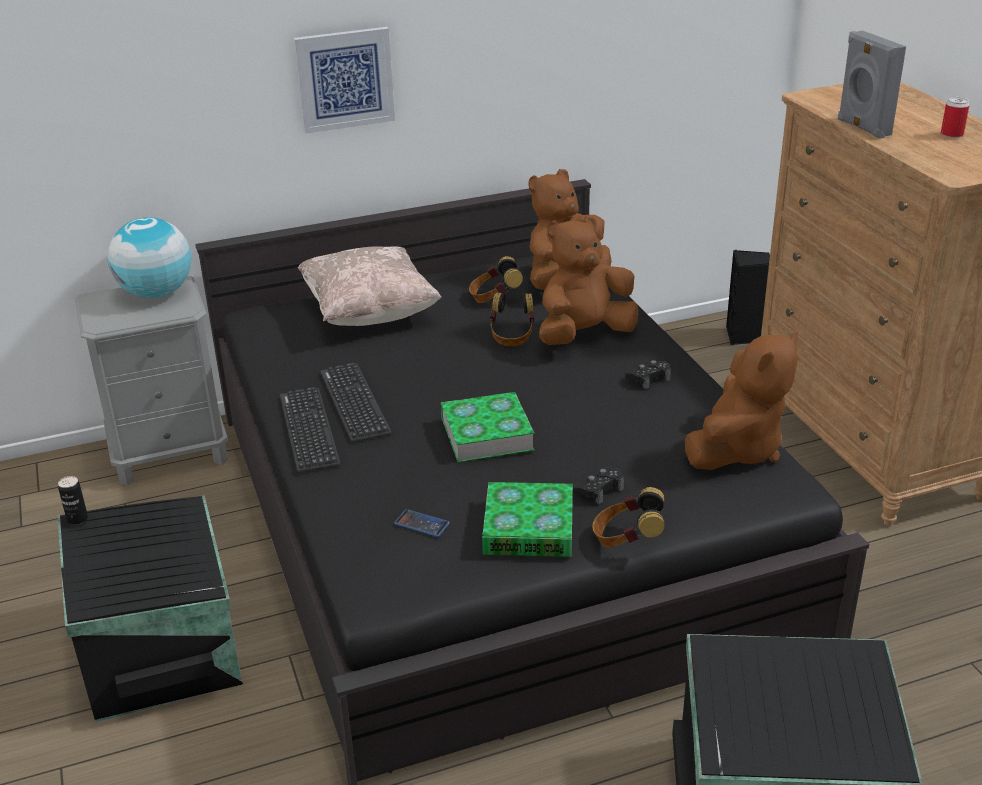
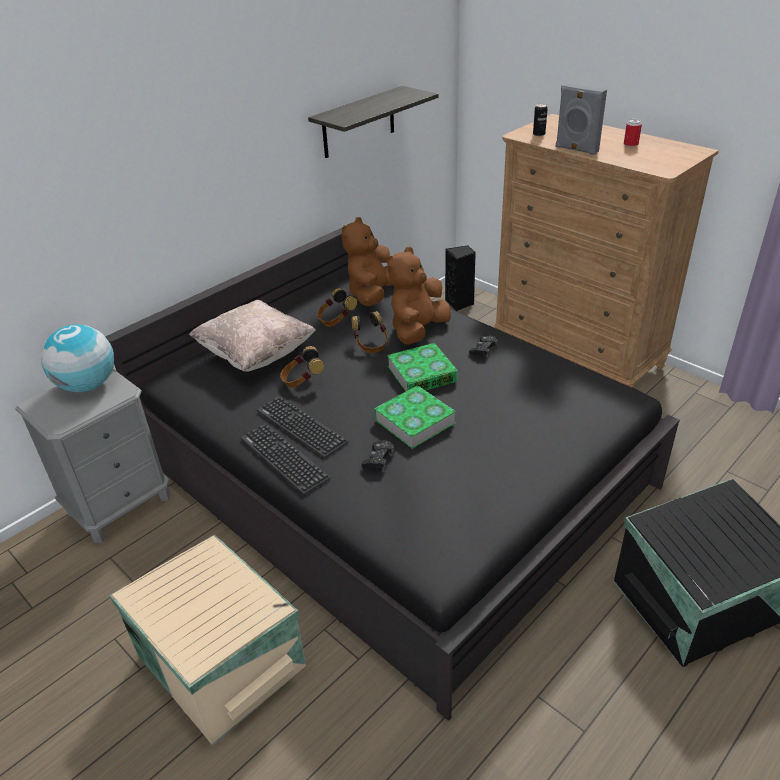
camera: 25 degrees left, 5 degrees up
can [58,476,88,525] -> can moved to [533,104,548,136]
black storage box [58,496,243,722] -> beige storage box [109,535,306,746]
picture [293,27,395,134] -> none
phone [394,509,450,537] -> none
book [482,482,573,557] -> book moved to [387,343,458,392]
black game controller [573,467,624,505] -> black game controller moved to [361,440,395,471]
headphones [592,487,664,547] -> headphones moved to [280,346,324,388]
brown plush toy [685,331,798,470] -> none
none -> shelf [308,86,438,158]

